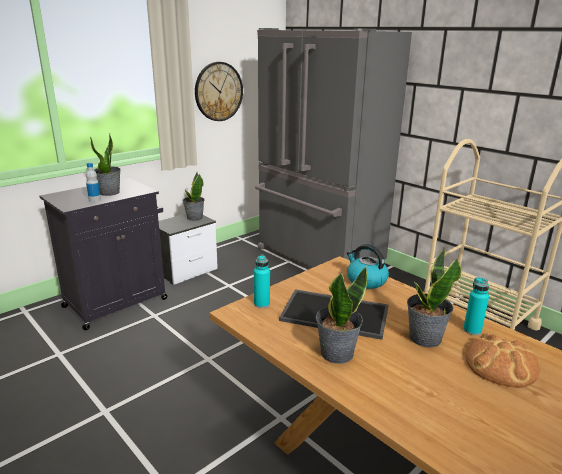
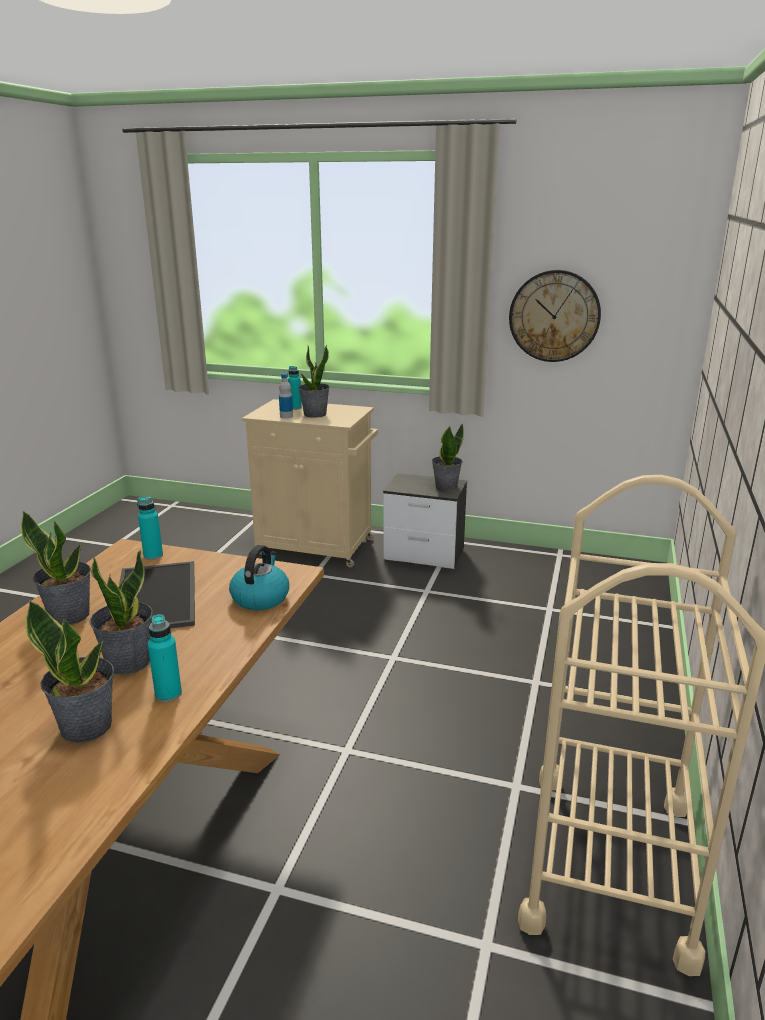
camera: 60 degrees right, 0 degrees up
black cabinet [39,178,167,330] -> beige cabinet [242,399,378,567]
grey fridge [255,28,412,270] -> none
bread [465,333,540,388] -> potted plant [25,600,114,743]
none -> turquoise bottle [288,366,302,410]

